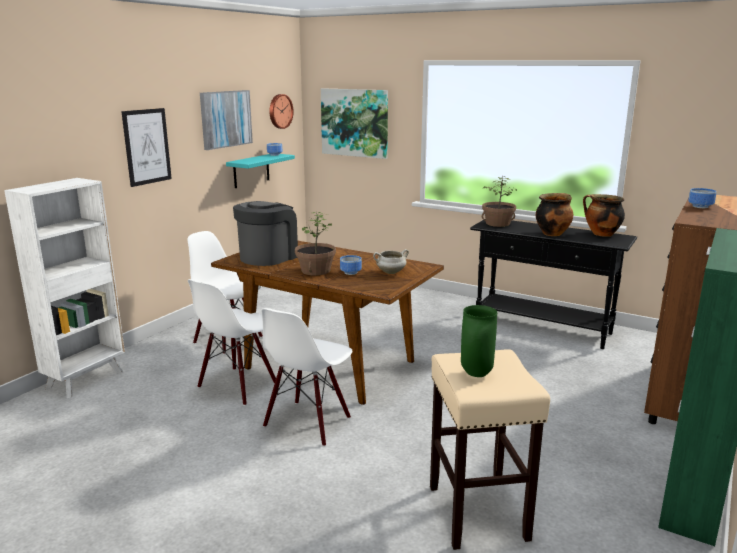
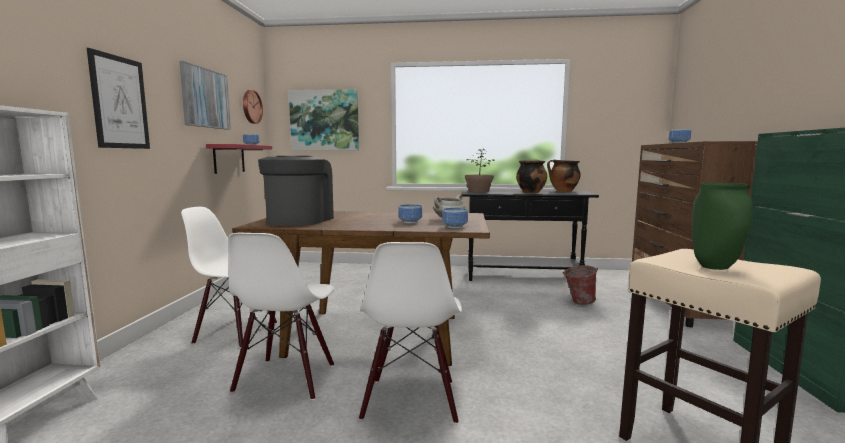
camera: 25 degrees left, 10 degrees down
turquoise shelf [226,154,295,188] -> red shelf [206,144,272,174]
potted plant [295,211,336,275] -> none
none -> bowl [442,208,468,228]
none -> bucket [562,265,598,305]

